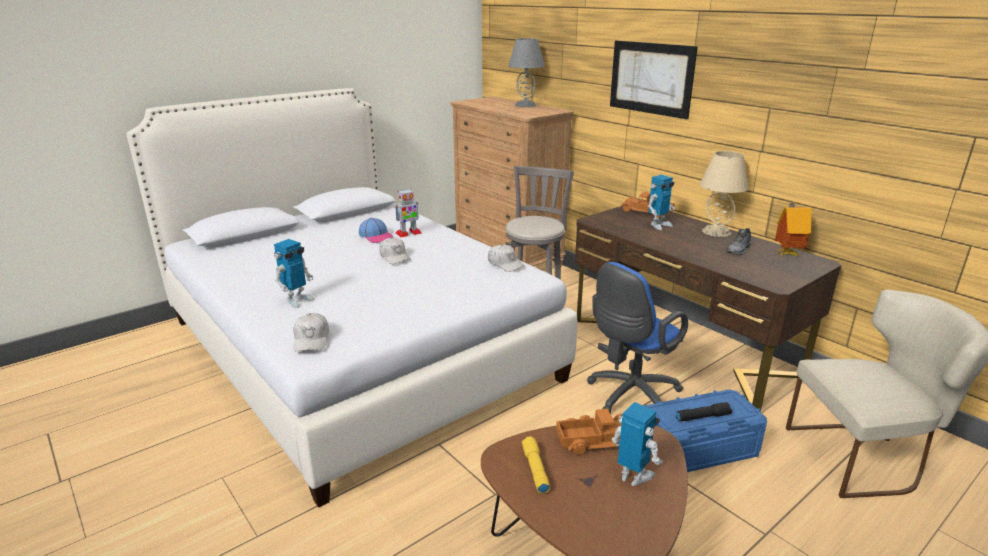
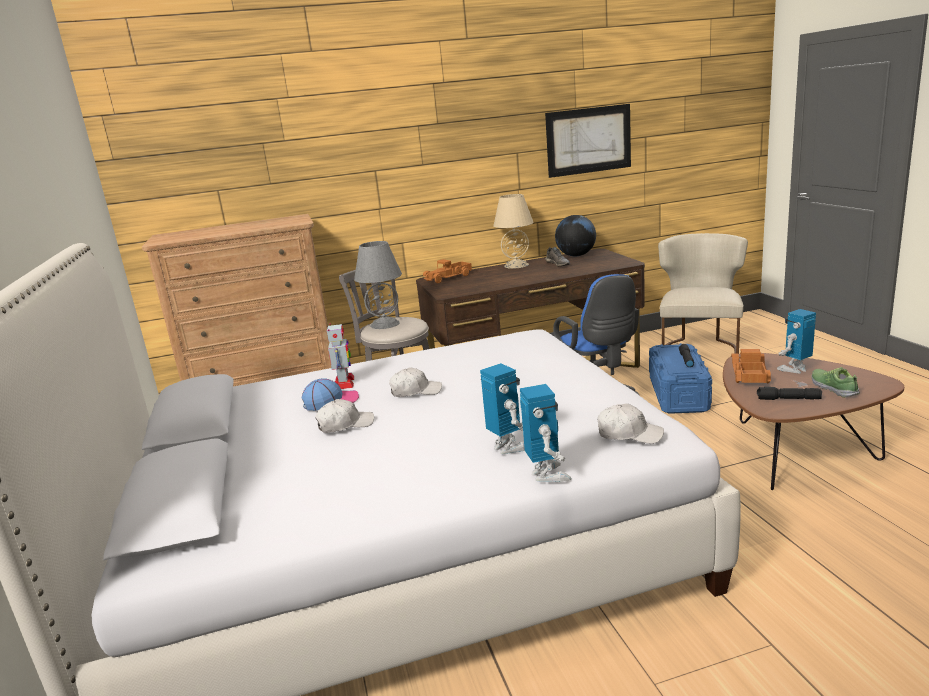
camera: 65 degrees left, 5 degrees down
white cap [488,244,525,272] -> white cap moved to [315,399,374,433]
grey table lamp [508,38,545,107] -> grey table lamp moved to [354,241,402,329]
yellow flashlight [522,436,550,493] -> black flashlight [757,387,822,400]
picture [610,41,698,119] -> picture moved to [545,104,631,178]
toy robot [648,175,674,230] -> toy robot moved to [520,384,572,482]
toy house [775,203,811,256] -> globe [555,215,596,256]
none -> shoe [811,367,860,398]

